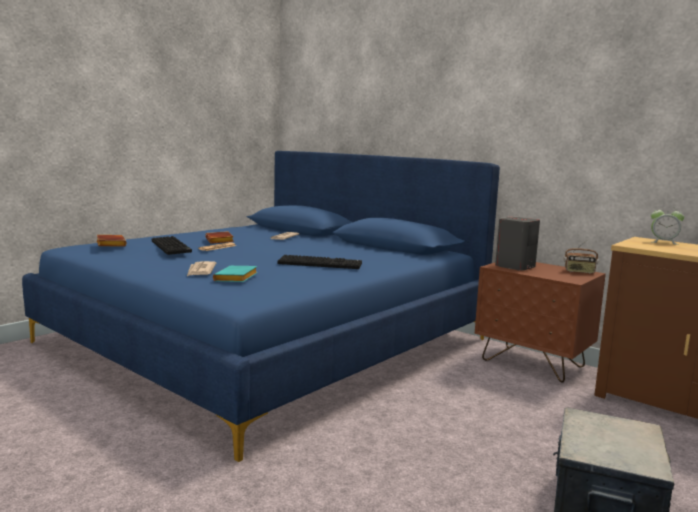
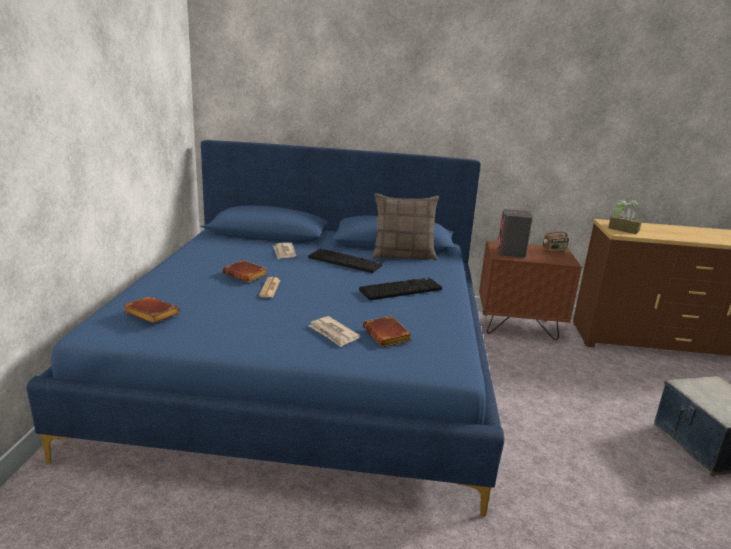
camera: 35 degrees left, 10 degrees up
keyboard [152,236,192,255] -> keyboard moved to [308,249,383,273]
turquoise book [213,266,258,282] -> brown book [363,316,412,347]
none -> pillow [372,193,439,260]
none -> brown tissue box [608,208,642,234]

